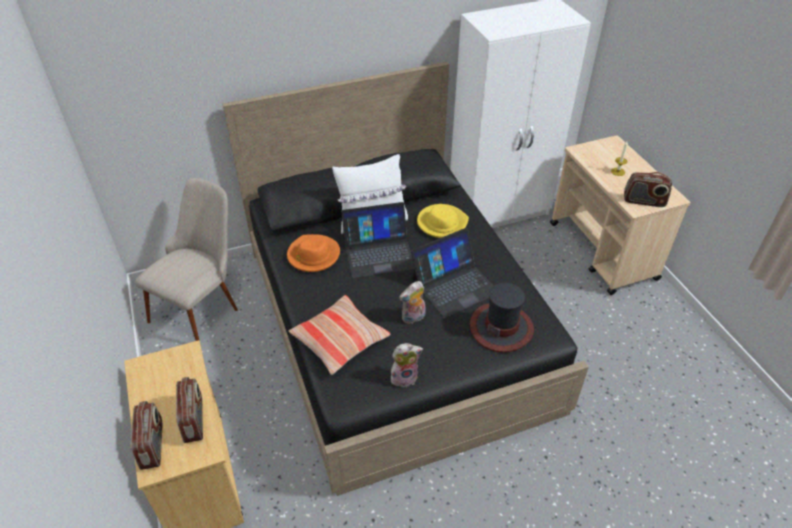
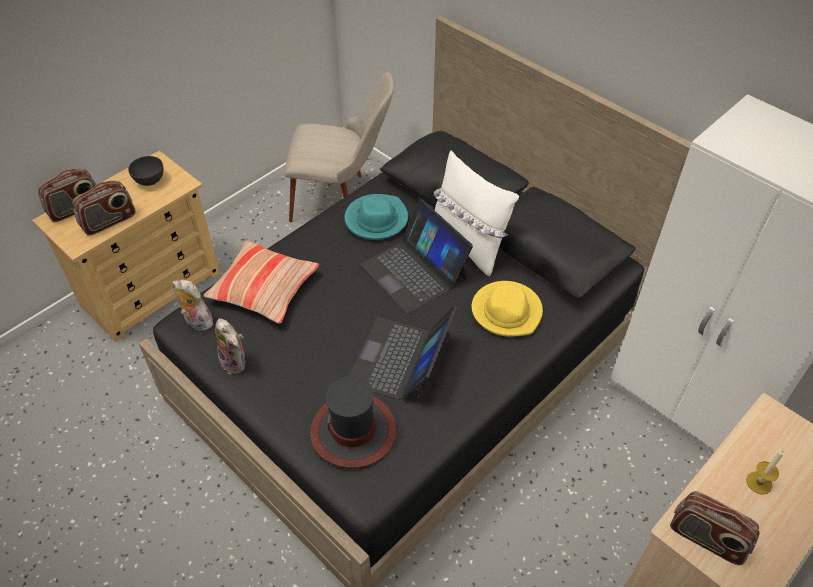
camera: 65 degrees right, 5 degrees up
orange hat [287,234,340,272] -> turquoise hat [344,194,408,240]
plush toy [399,281,426,324] -> plush toy moved to [172,279,213,331]
laptop [411,228,494,318] -> laptop turned 75 degrees clockwise [349,305,457,406]
radio [624,172,672,207] -> radio turned 45 degrees counterclockwise [670,491,760,565]
none -> grey bowl [128,156,163,186]

